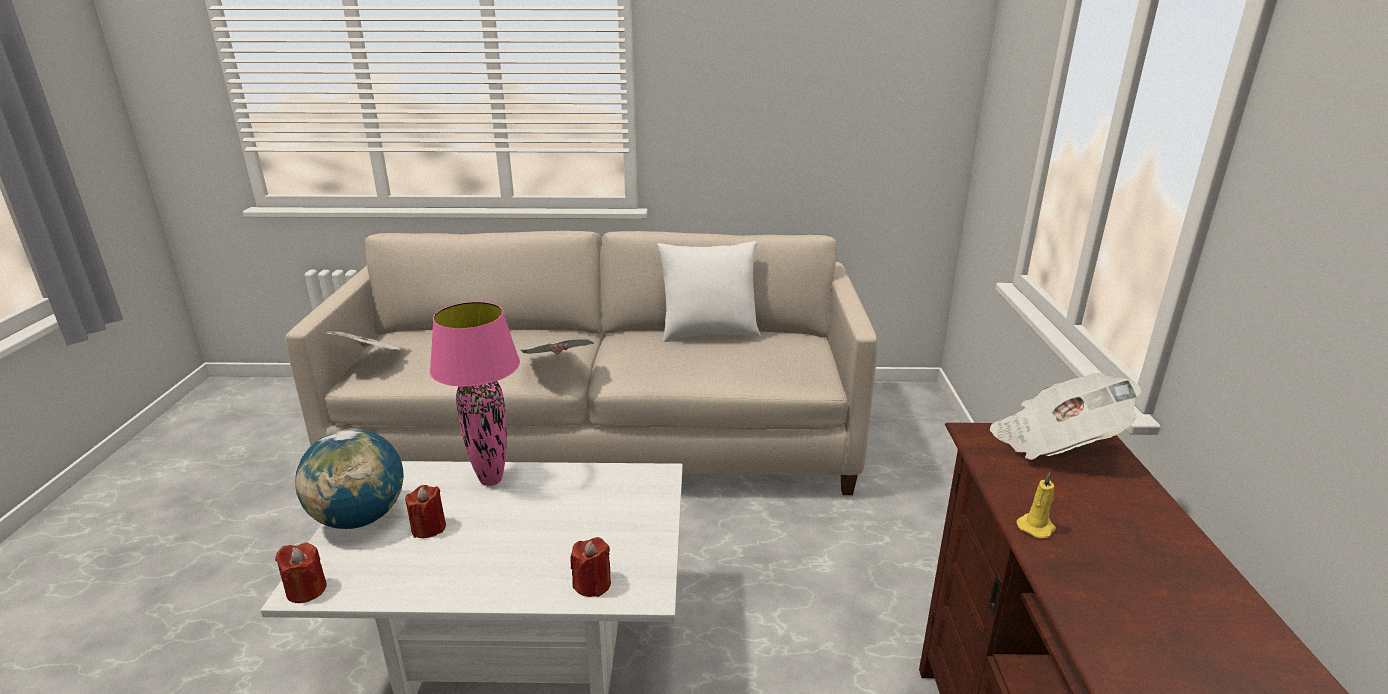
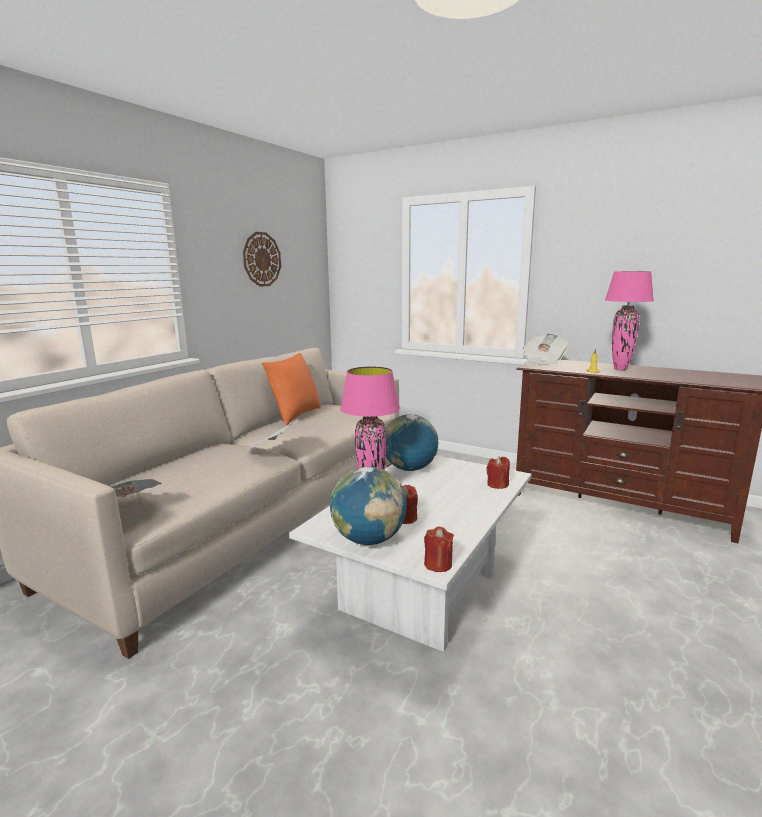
camera: 60 degrees left, 10 degrees down
white pillow [657,241,761,342] -> orange pillow [262,353,321,425]
none -> wall clock [243,232,281,287]
none -> globe [386,414,438,471]
none -> pink table lamp [605,271,654,371]

